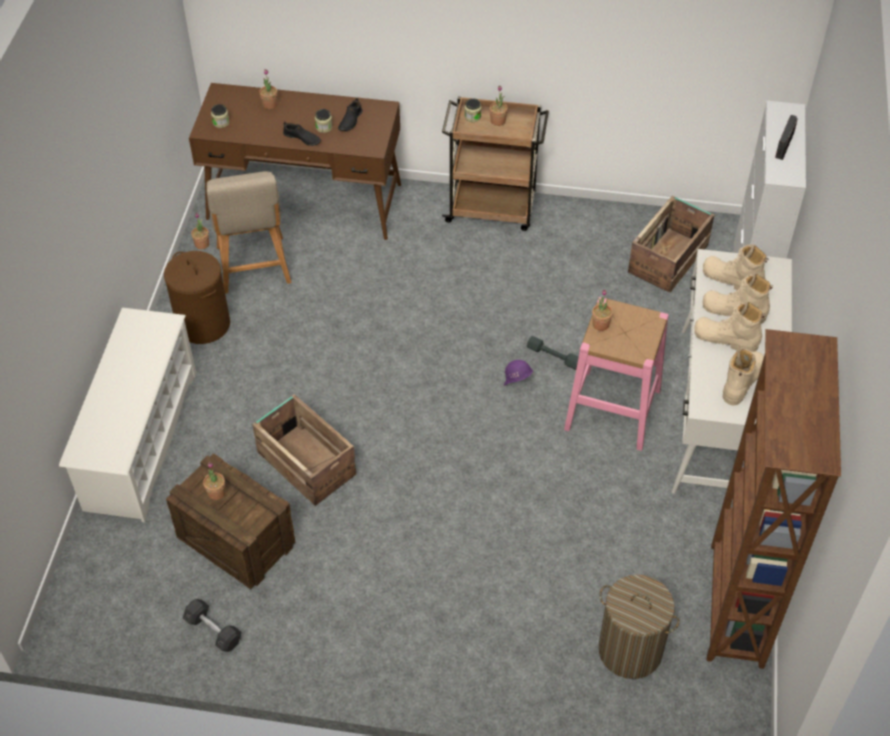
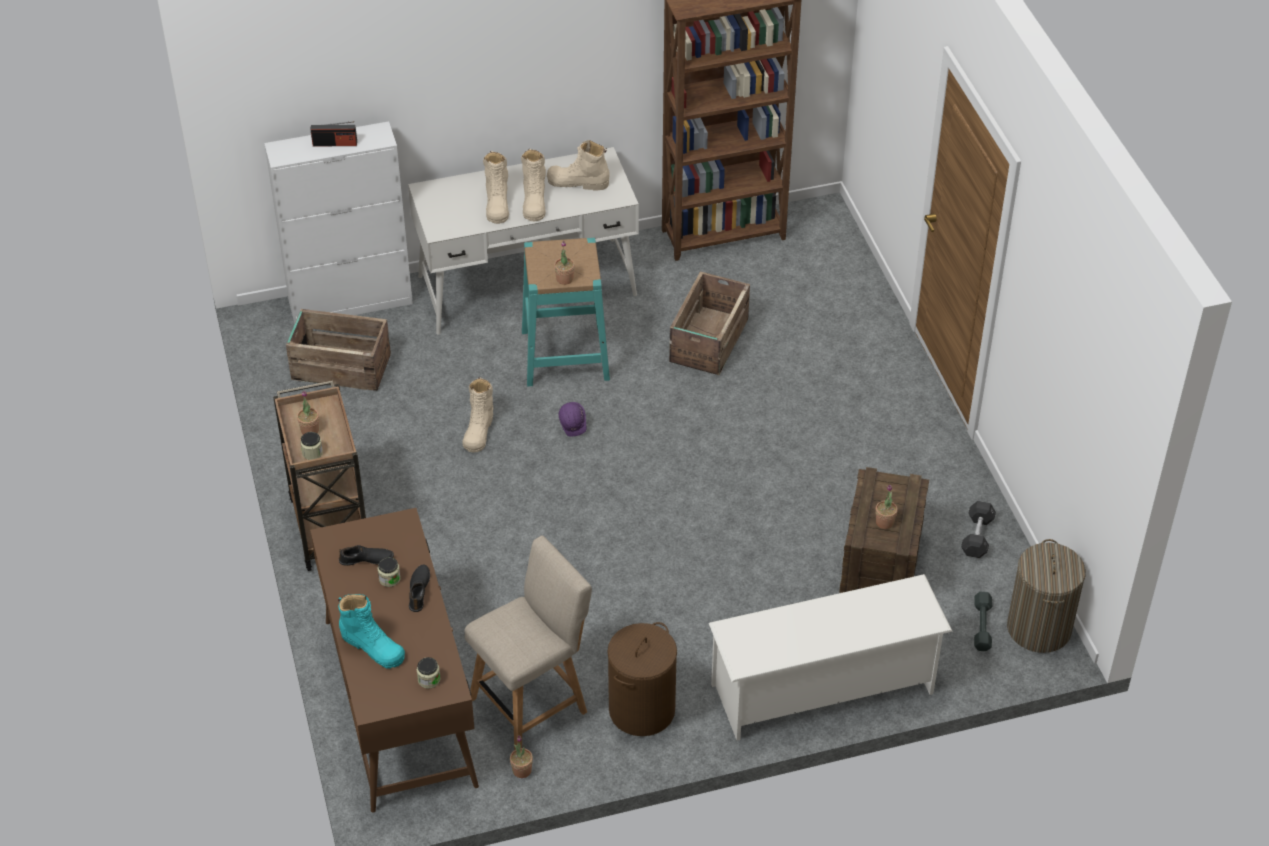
camera: 115 degrees left, 5 degrees down
crate [252,394,356,506] -> crate moved to [669,271,750,375]
potted plant [259,69,277,109] -> turquoise boot [338,594,405,668]
grey dumbbell [527,336,579,370] -> grey dumbbell moved to [974,592,992,651]
pink stool [564,297,669,451] -> turquoise stool [522,238,610,386]
laundry basket [599,575,680,679] -> laundry basket moved to [1007,539,1086,653]
beige boot [703,244,768,290] -> beige boot moved to [462,377,494,453]

